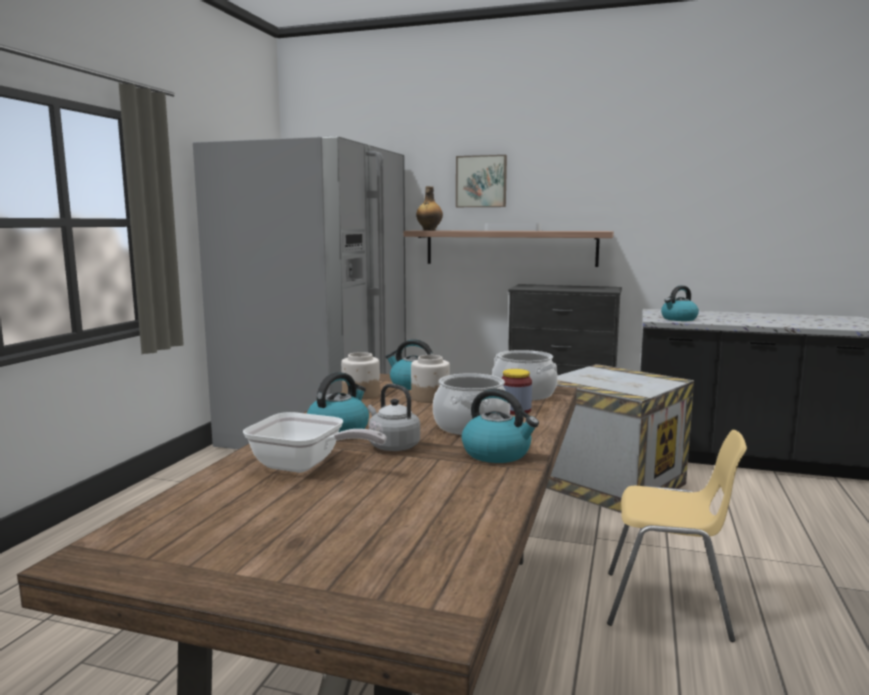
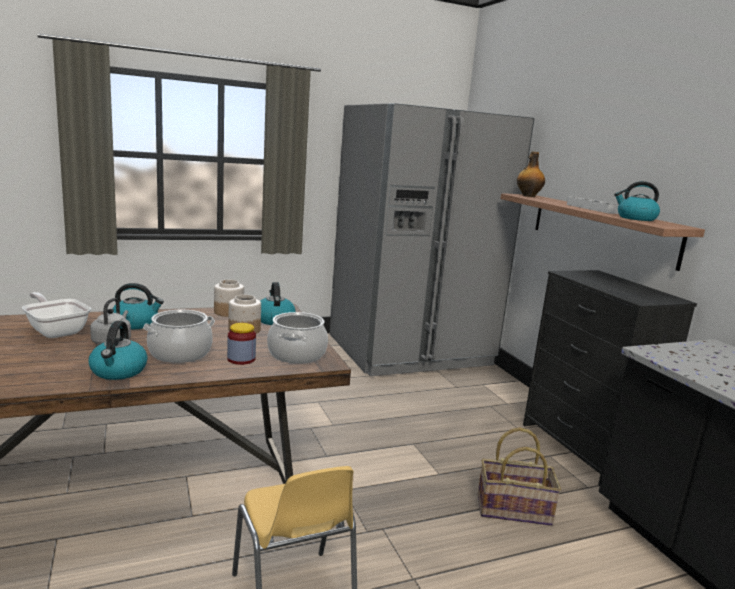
camera: 50 degrees right, 5 degrees up
frying pan [243,412,387,473] -> frying pan turned 150 degrees clockwise [22,292,91,338]
picture [456,155,507,207] -> none
crate [546,364,694,513] -> basket [478,427,561,526]
kettle [661,285,699,321] -> kettle moved to [614,181,660,221]

